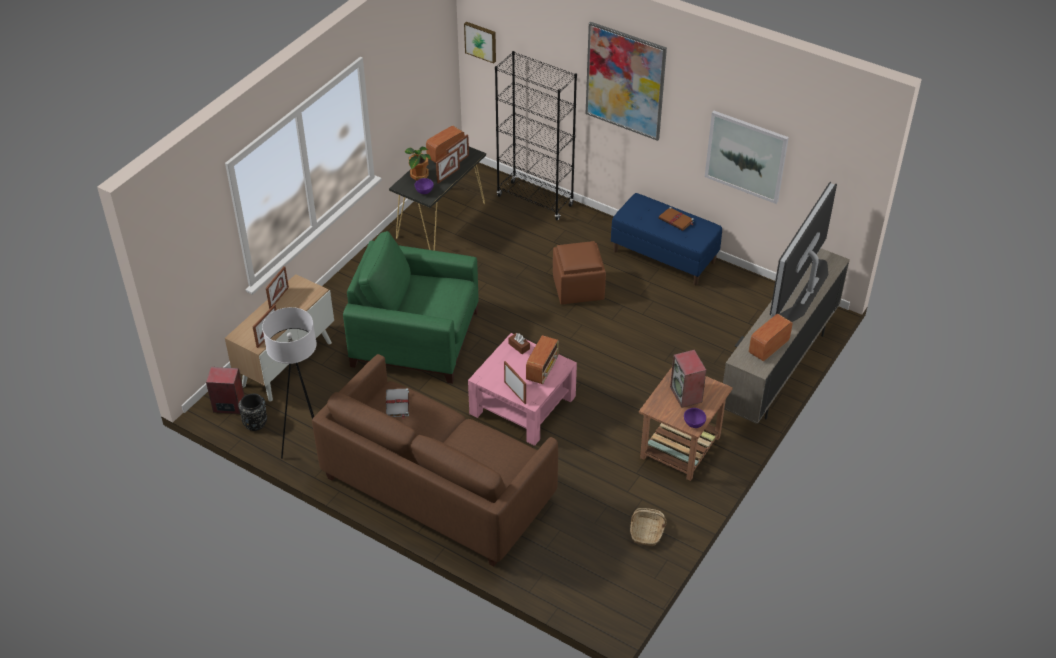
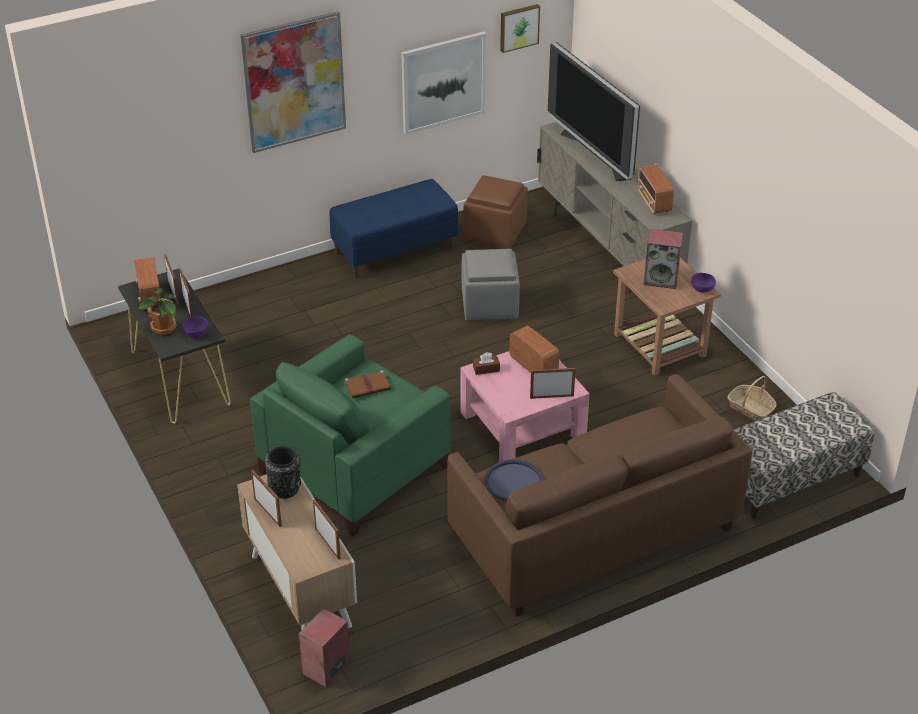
camera: 60 degrees left, 5 degrees down
black vase [238,393,267,431] -> black vase moved to [264,446,301,499]
white floor lamp [262,307,316,459] -> none
grey book [386,388,409,419] -> blue tray [485,459,544,501]
picture [464,22,496,64] -> picture moved to [500,4,540,53]
black bookcase [495,51,577,220] -> none
brown ottoman [553,241,606,305] -> brown ottoman moved to [463,175,528,248]
brown book [658,207,694,231] -> brown book moved to [345,370,391,398]
none -> grey ottoman [461,249,520,320]
none -> bench [733,392,875,519]

